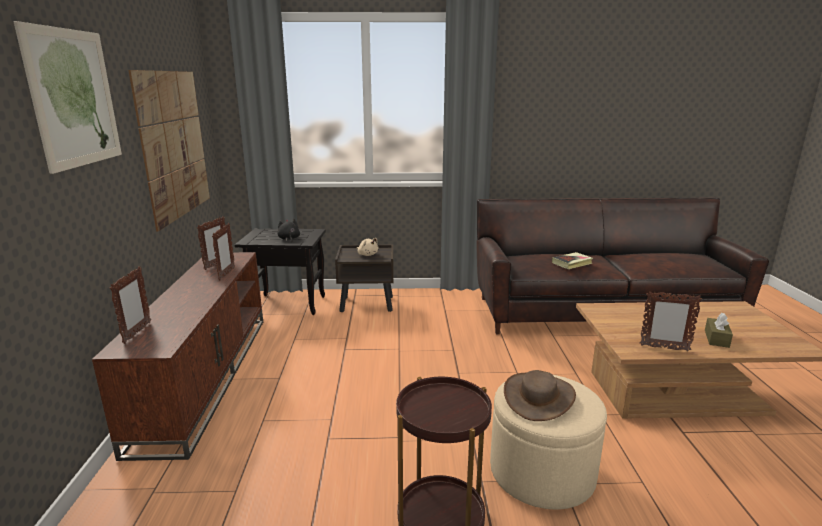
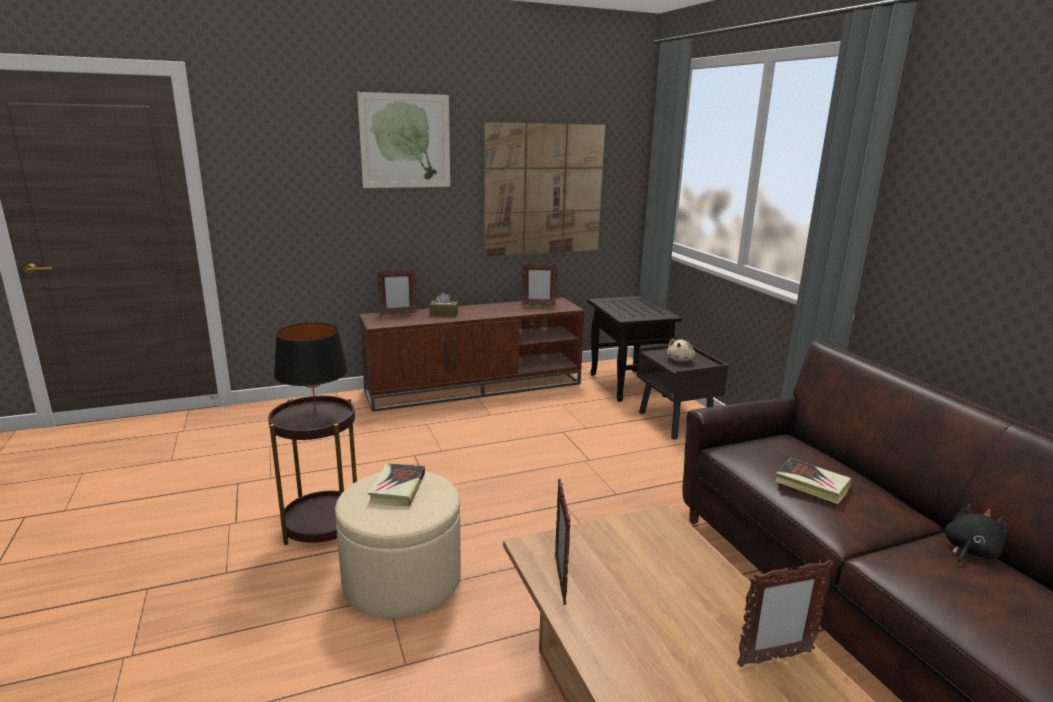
camera: 70 degrees right, 0 degrees up
picture frame [212,223,235,280] -> picture frame moved to [737,560,834,667]
black plush toy [278,219,300,242] -> black plush toy moved to [945,504,1007,564]
brown hat [504,370,576,421] -> book [368,463,425,506]
brown tissue box [705,313,733,348] -> brown tissue box moved to [429,292,458,317]
none -> black table lamp [274,323,348,415]

